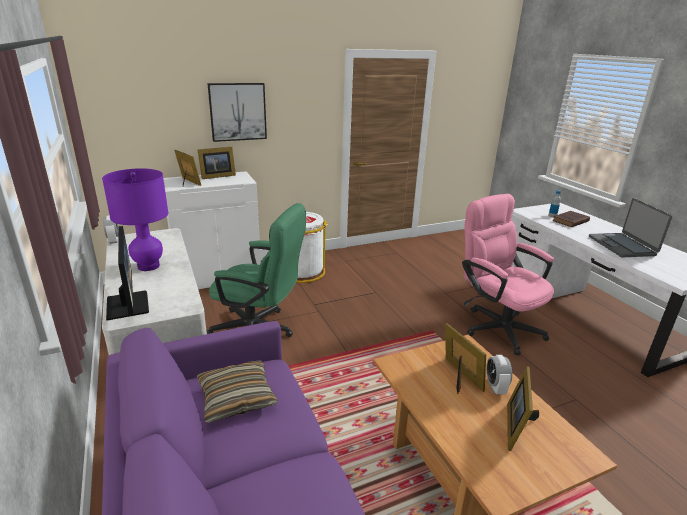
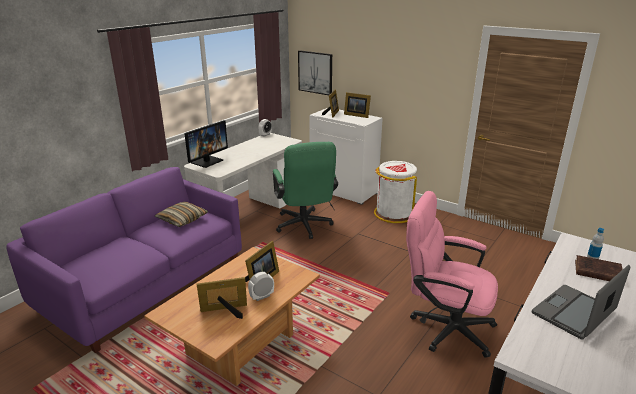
camera: 60 degrees right, 0 degrees up
purple table lamp [102,168,168,271] -> none
picture [207,83,267,142] -> picture moved to [298,50,332,95]
pink office chair [462,194,554,355] -> pink office chair turned 90 degrees counterclockwise [406,191,498,358]

